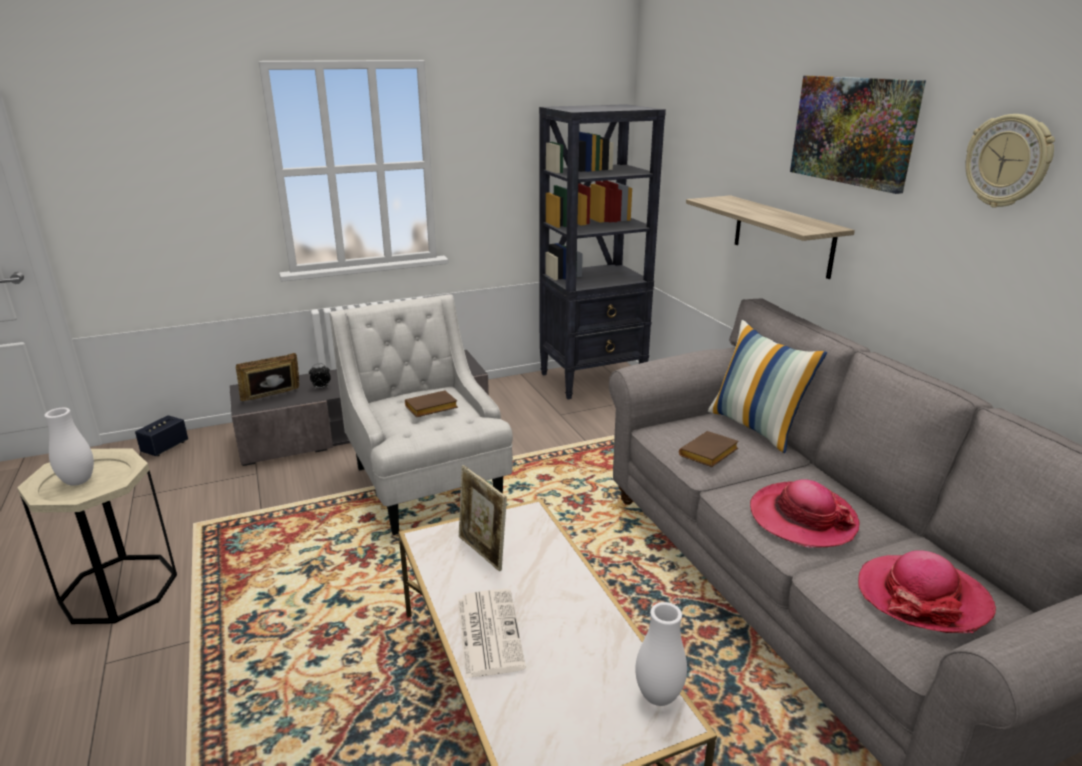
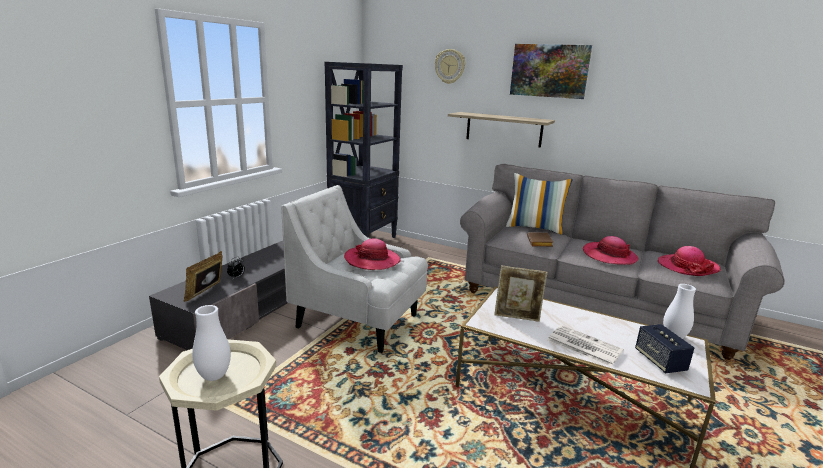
camera: 40 degrees left, 5 degrees down
speaker [135,415,188,456] -> speaker moved to [635,324,694,373]
brown book [405,390,458,417] -> hat [344,238,401,270]
wall clock [965,114,1055,208] -> wall clock moved to [435,49,465,84]

